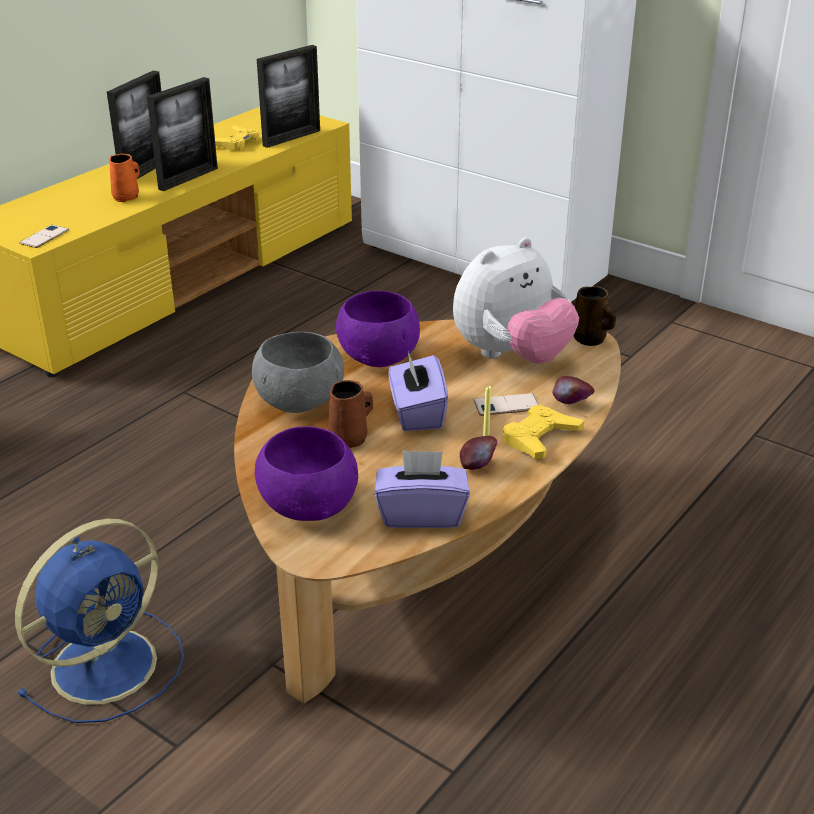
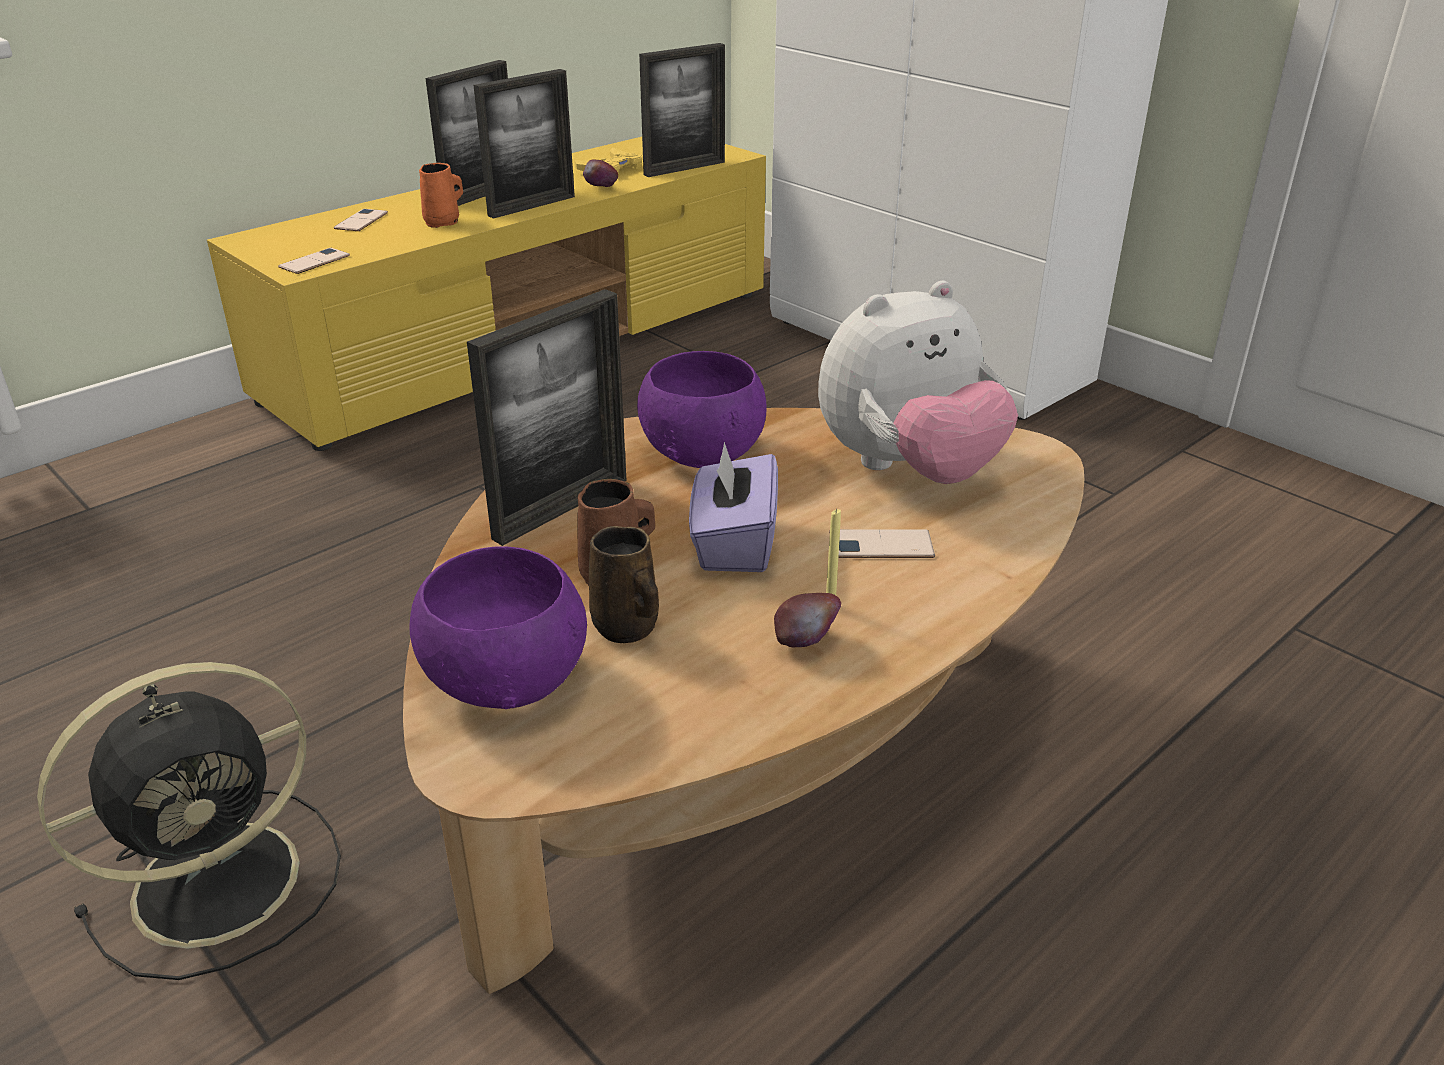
camera: 10 degrees right, 0 degrees up
blue fan [15,518,184,723] -> black fan [37,662,341,980]
grey bowl [252,332,344,413] -> picture frame [467,289,627,546]
purple tissue box [375,450,470,528] -> none
yellow game controller [503,405,584,459] -> none
apple [552,376,595,404] -> apple moved to [583,159,618,187]
brown mug [574,286,616,346] -> brown mug moved to [589,526,659,643]
none -> phone [334,209,388,231]

